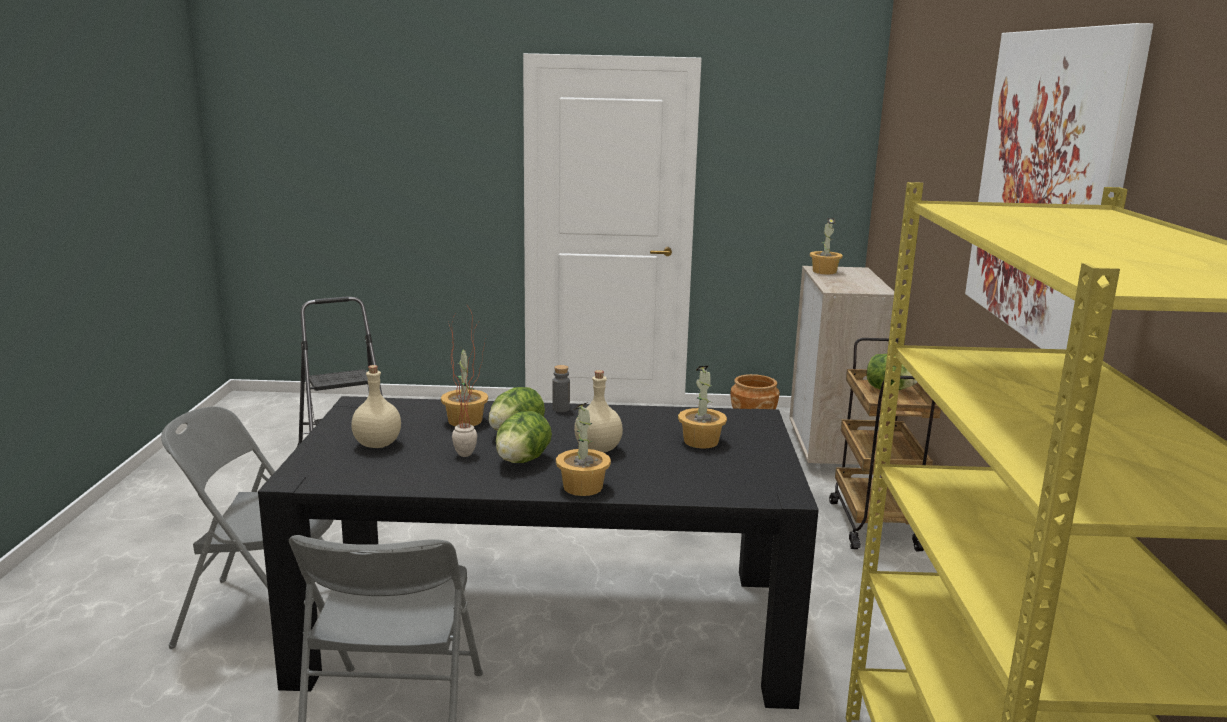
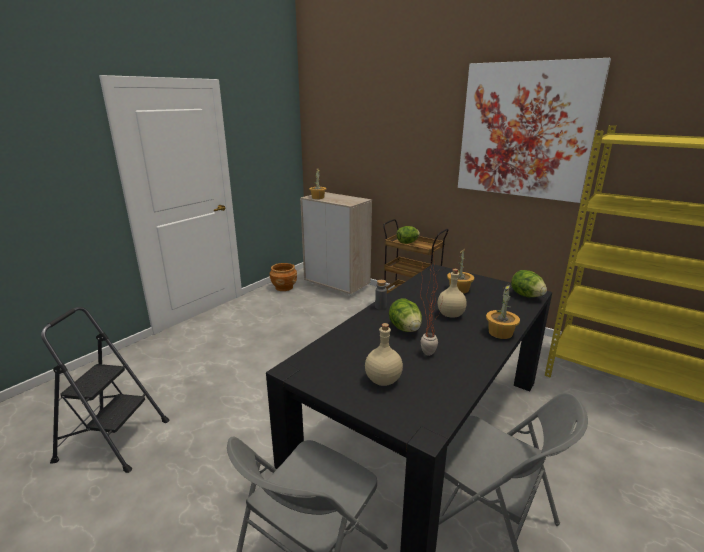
camera: 55 degrees left, 5 degrees up
potted plant [441,348,488,427] -> none
lettuce [496,411,552,463] -> lettuce moved to [511,270,547,297]

